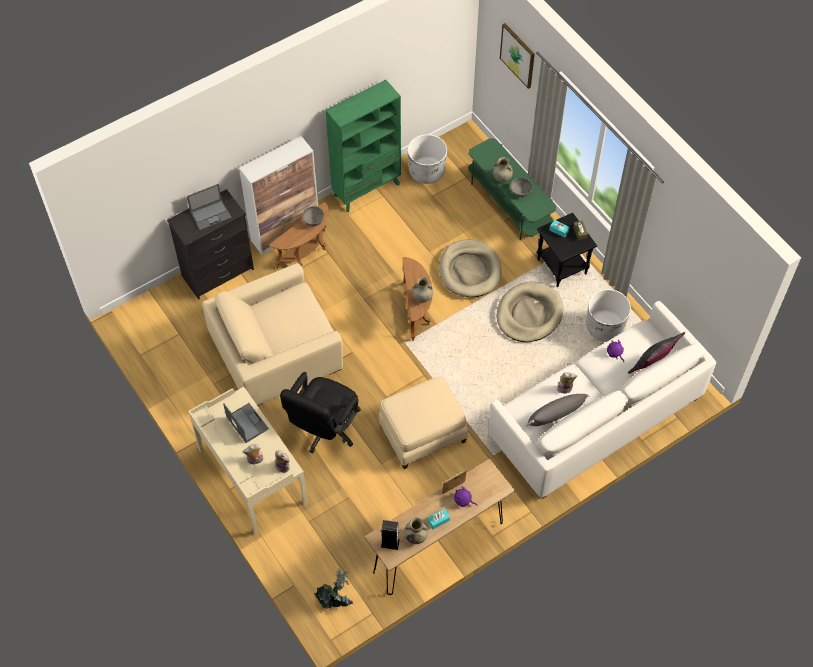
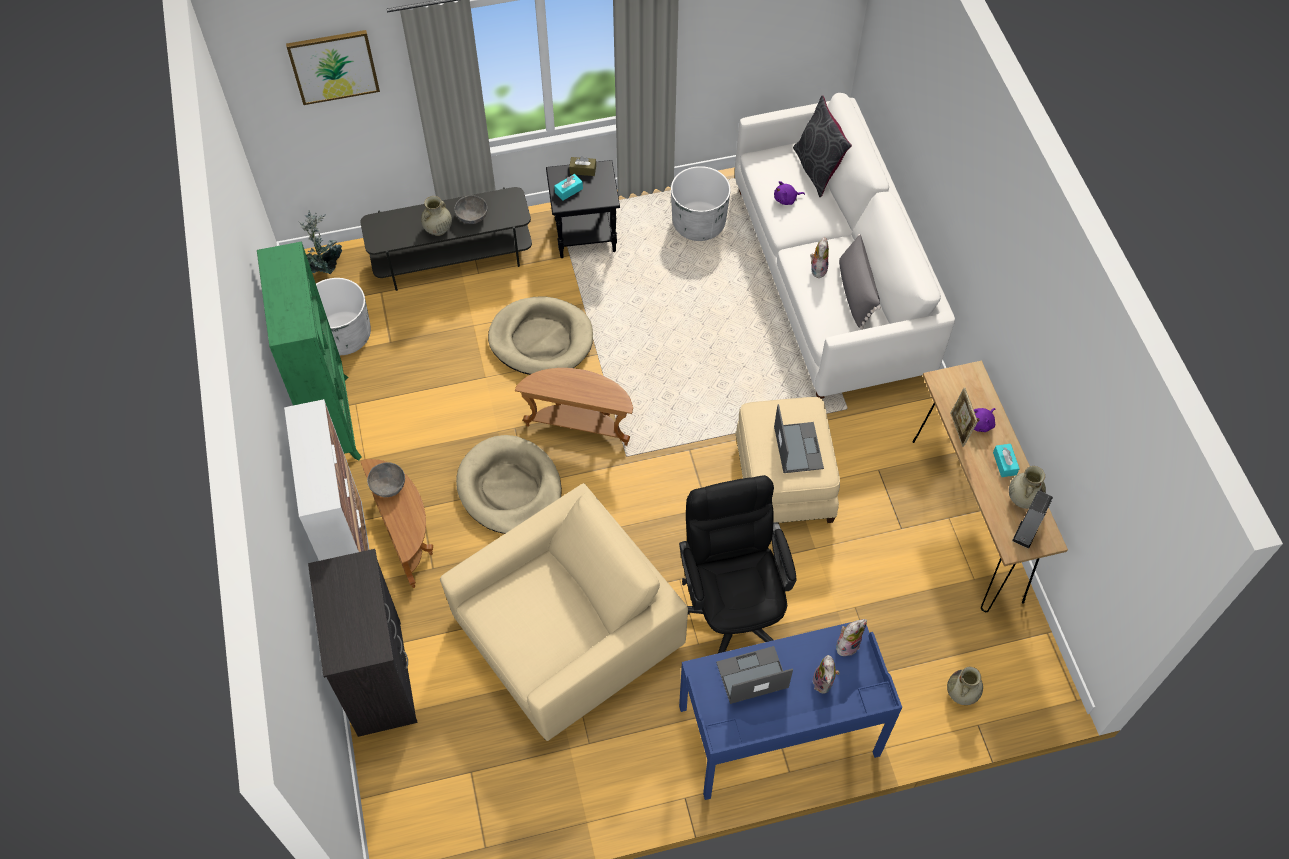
camera: 70 degrees left, 0 degrees up
laptop [187,184,232,230] -> laptop moved to [774,404,824,473]
beige desk [188,387,308,535] -> blue desk [679,622,902,800]
beige armchair [202,263,343,406] -> beige armchair turned 120 degrees counterclockwise [440,483,688,741]
black office chair [280,372,361,453] -> black office chair turned 150 degrees counterclockwise [679,475,796,653]
potted plant [314,569,353,609] -> potted plant moved to [298,210,342,274]
beige vase [412,277,433,302] -> beige vase moved to [947,667,983,705]
green tv stand [468,138,556,240] -> grey tv stand [360,187,532,291]
beige dog bed [496,281,563,342] -> beige dog bed moved to [456,435,562,534]

